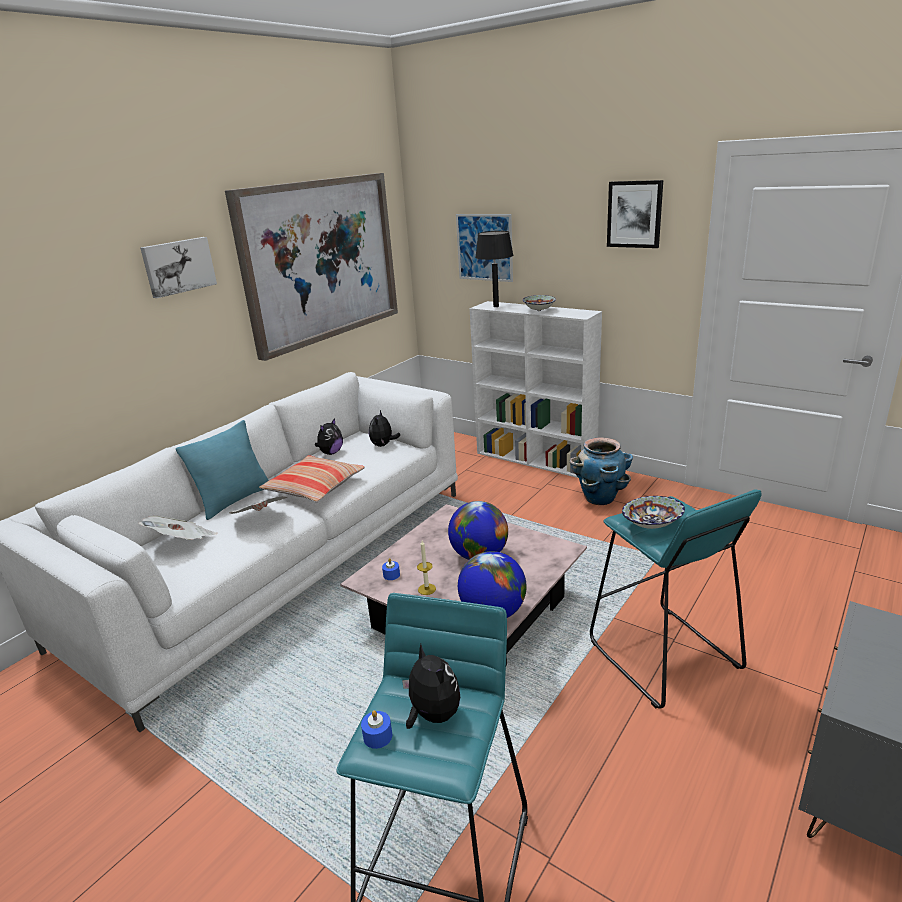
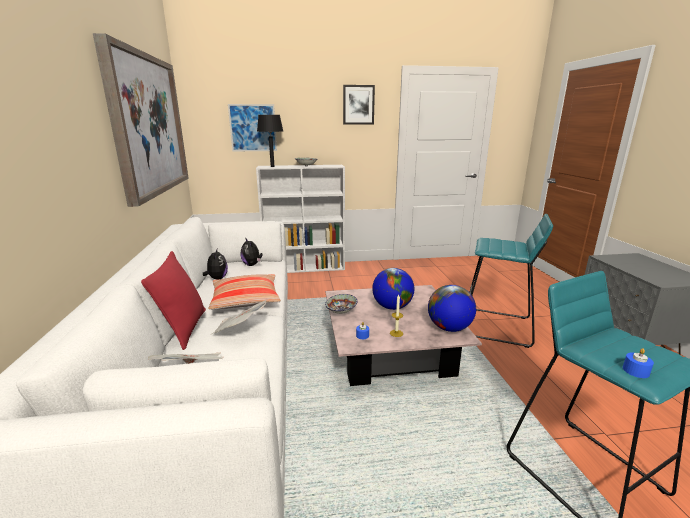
camera: 45 degrees left, 5 degrees down
picture [140,237,217,298] -> none
turquoise pillow [176,420,269,520] -> red pillow [141,251,206,350]
plush toy [402,644,460,729] -> none
planter [570,437,633,505] -> none
bowl [622,496,685,529] -> bowl moved to [325,294,358,314]

